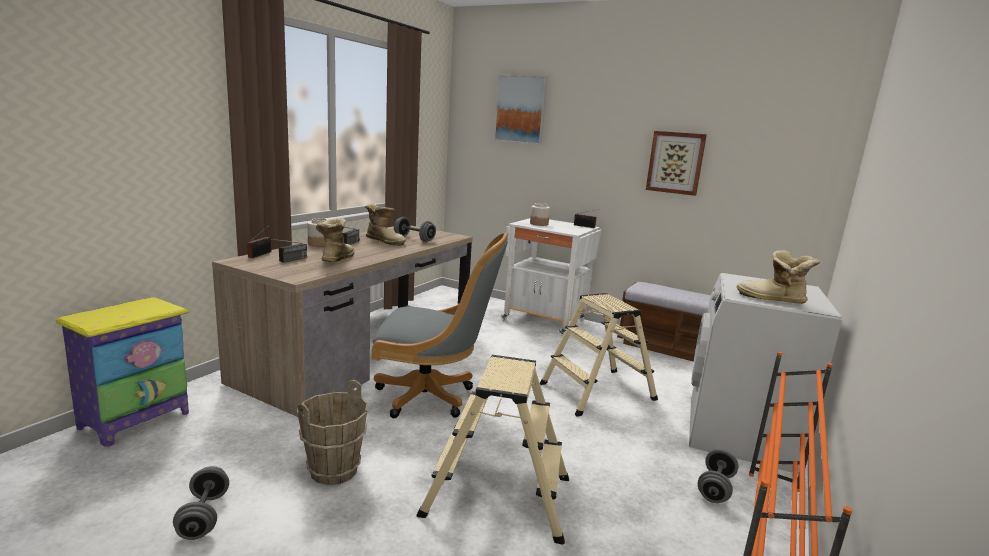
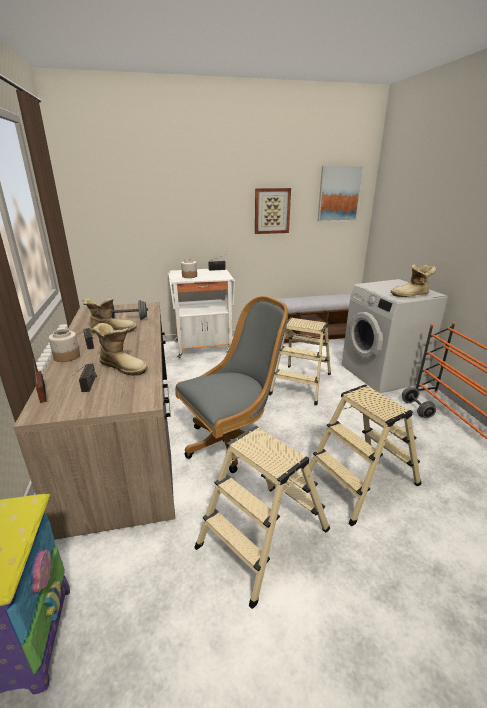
camera: 40 degrees left, 10 degrees up
grey dumbbell [173,466,229,540] -> none
brown bucket [297,380,368,485] -> beige step ladder [194,426,330,609]
boot [316,218,355,262] -> boot turned 150 degrees clockwise [93,323,148,376]
picture [494,75,548,145] -> picture moved to [318,166,363,222]

